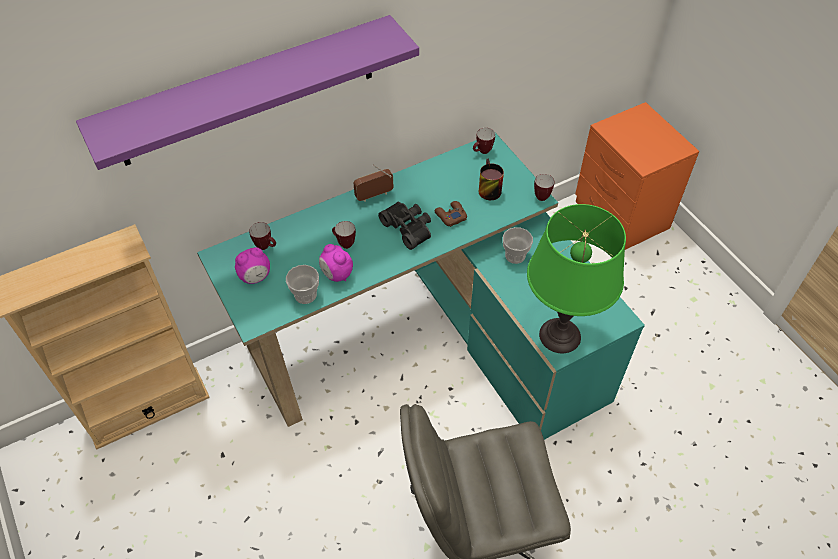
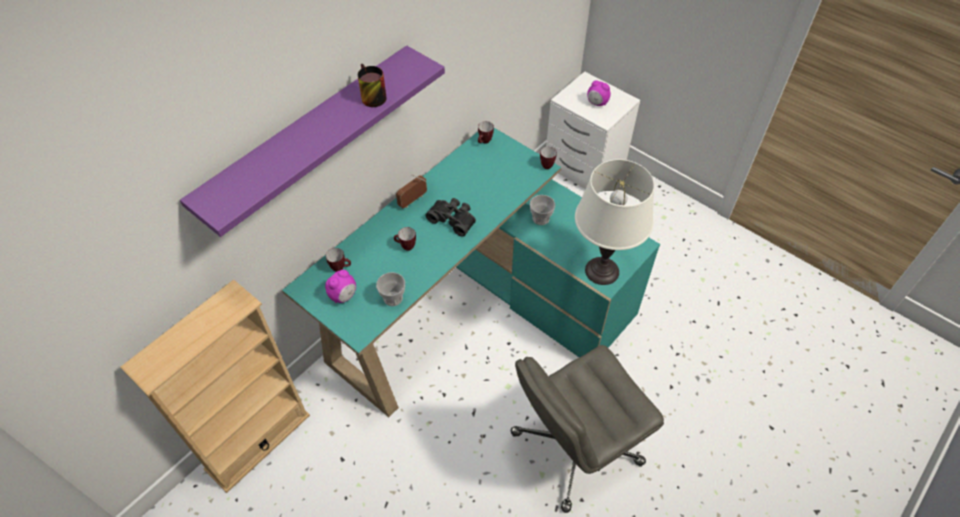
camera: 20 degrees left, 0 degrees up
alarm clock [319,244,353,282] -> alarm clock moved to [587,80,611,106]
brown game controller [434,201,467,227] -> none
mug [479,159,504,200] -> mug moved to [358,64,387,107]
green table lamp [527,204,626,353] -> white table lamp [575,159,655,285]
orange nightstand [575,102,699,250] -> white nightstand [546,71,640,194]

